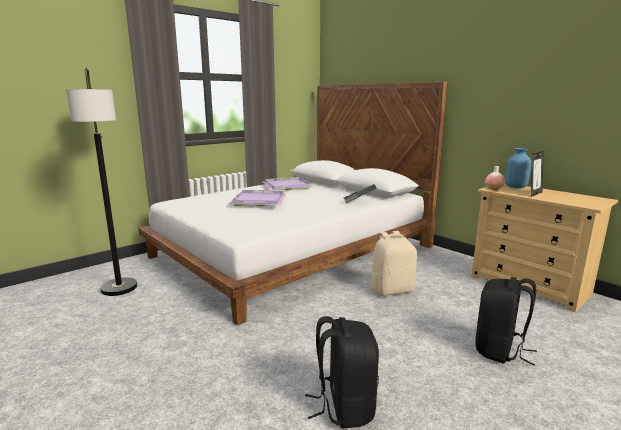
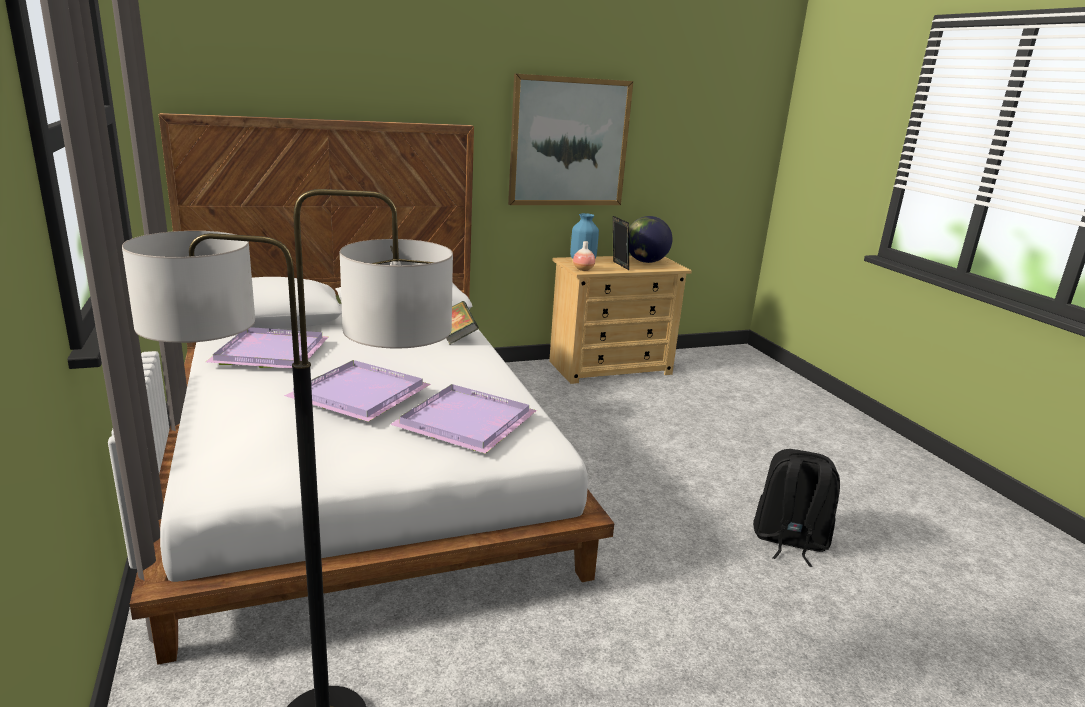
camera: 70 degrees left, 5 degrees up
beige backpack [370,231,417,296] -> none
black backpack [476,277,537,366] -> none
none -> purple tray [390,384,537,454]
none -> picture [508,73,633,205]
none -> globe [629,216,673,263]

